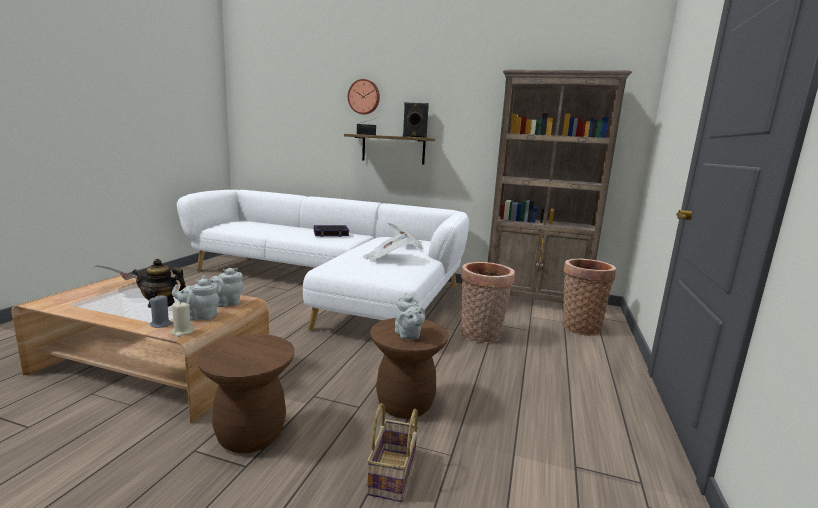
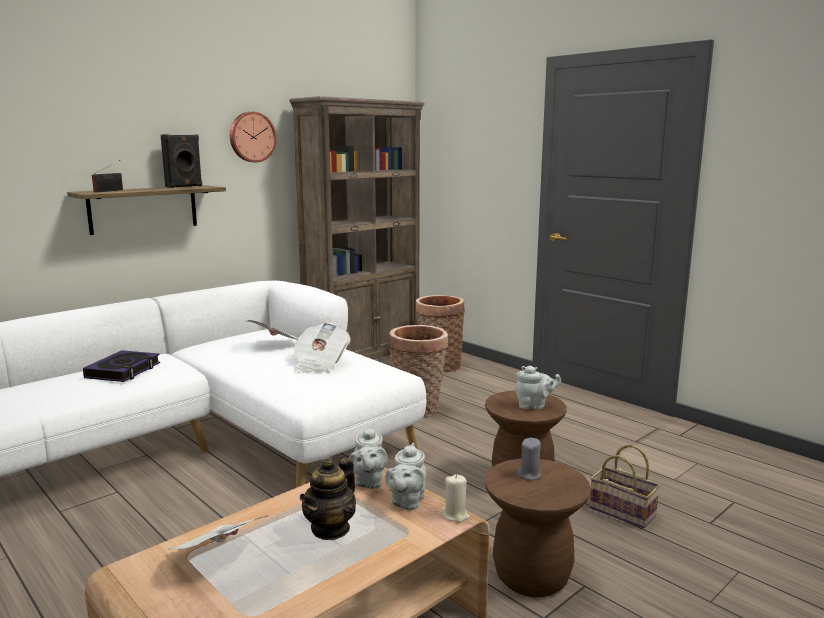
camera: 60 degrees left, 0 degrees up
grey candle [150,295,173,328] -> grey candle moved to [517,438,541,480]
wall clock [348,79,380,115] -> wall clock moved to [230,112,276,162]

